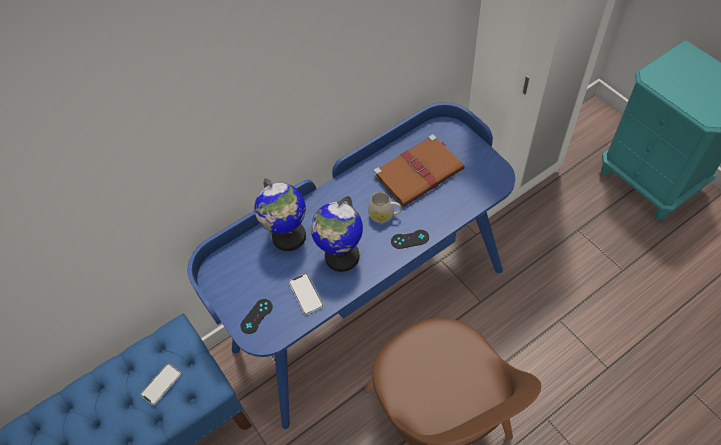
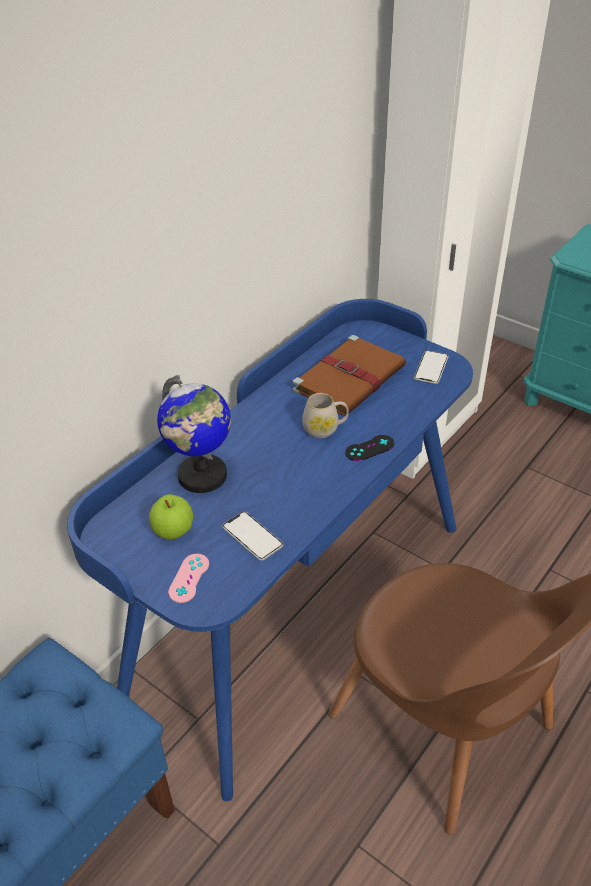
camera: 20 degrees left, 15 degrees down
phone [140,363,181,405] -> phone moved to [414,350,449,384]
black game controller [240,299,273,334] -> pink game controller [168,554,209,603]
globe [311,196,363,272] -> none
none -> apple [149,494,193,540]

